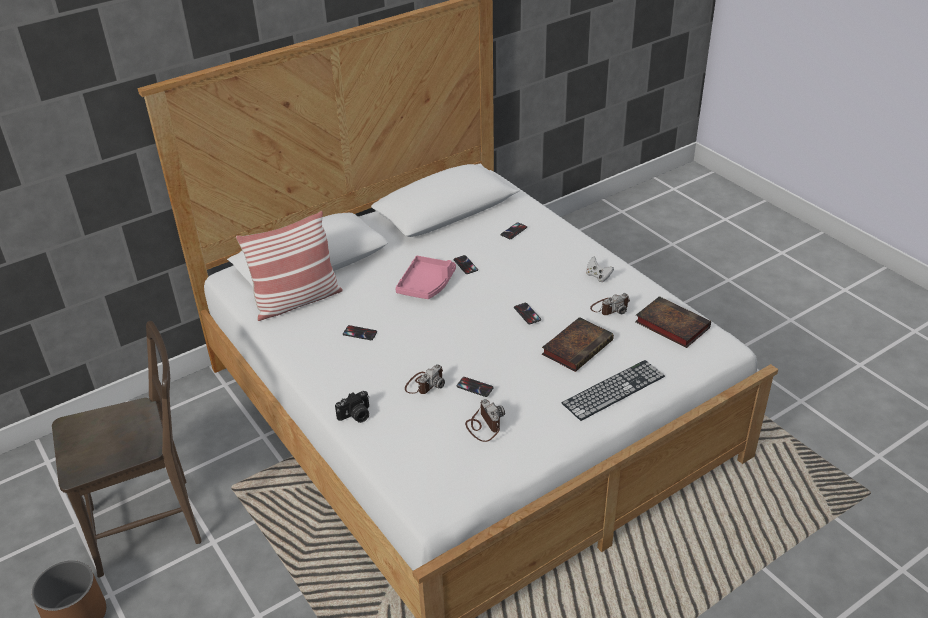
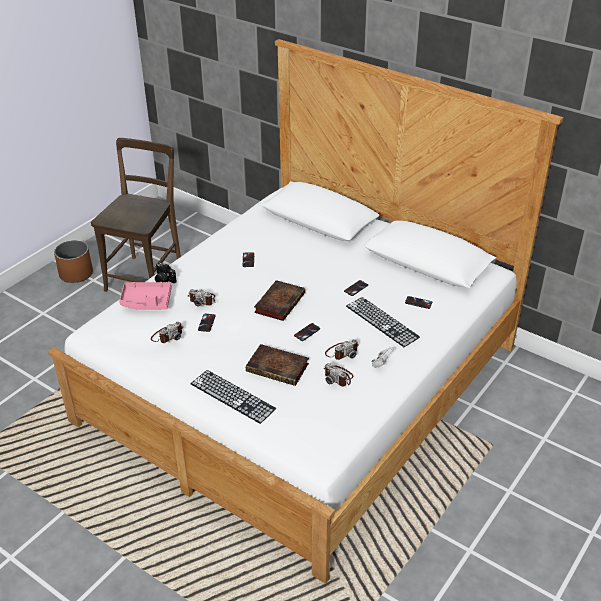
camera: 70 degrees right, 0 degrees up
brown chair [52,321,201,577] -> brown chair turned 120 degrees counterclockwise [91,138,181,292]
pillow [236,211,343,321] -> none
pink tray [395,256,456,299] -> pink tray moved to [119,282,172,310]
book [635,296,711,348] -> book moved to [254,280,305,321]
none -> camera [325,339,359,360]
none -> keyboard [346,297,420,347]

